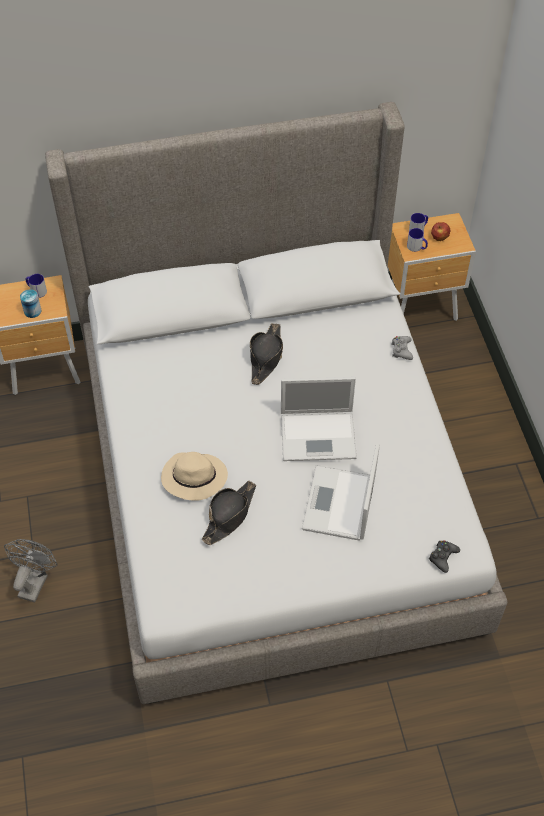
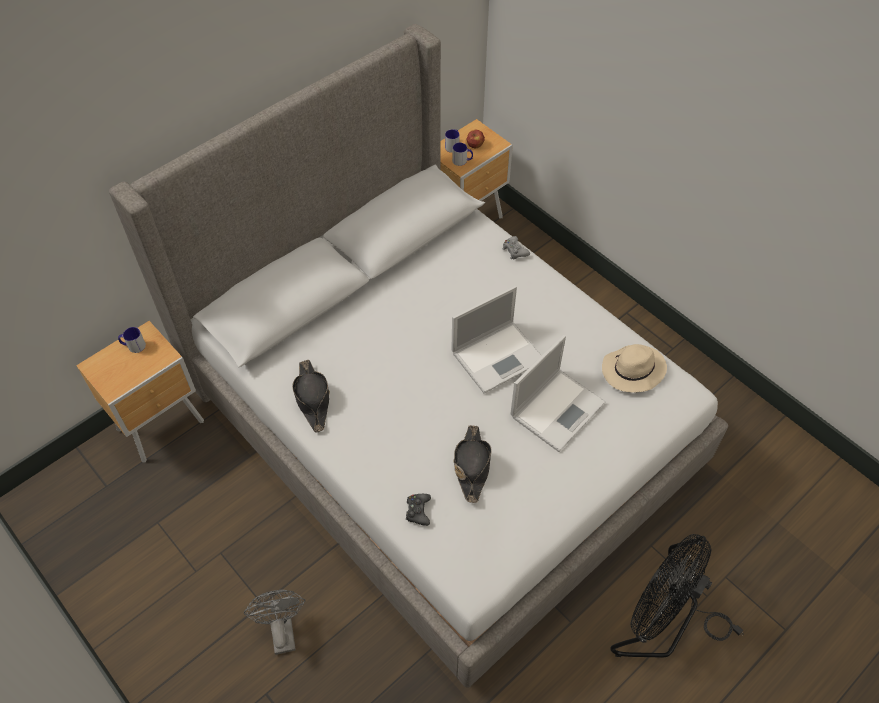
camera: 30 degrees left, 0 degrees up
can [20,289,41,318] -> none
beige hat [161,452,228,501] -> beige hat moved to [602,344,667,392]
black hat [250,323,283,385] -> black hat moved to [292,360,330,433]
laptop [302,444,380,541] -> laptop turned 120 degrees counterclockwise [510,335,606,452]
black game controller [429,540,460,573] -> black game controller moved to [406,494,431,526]
none -> black fan [610,534,744,658]

